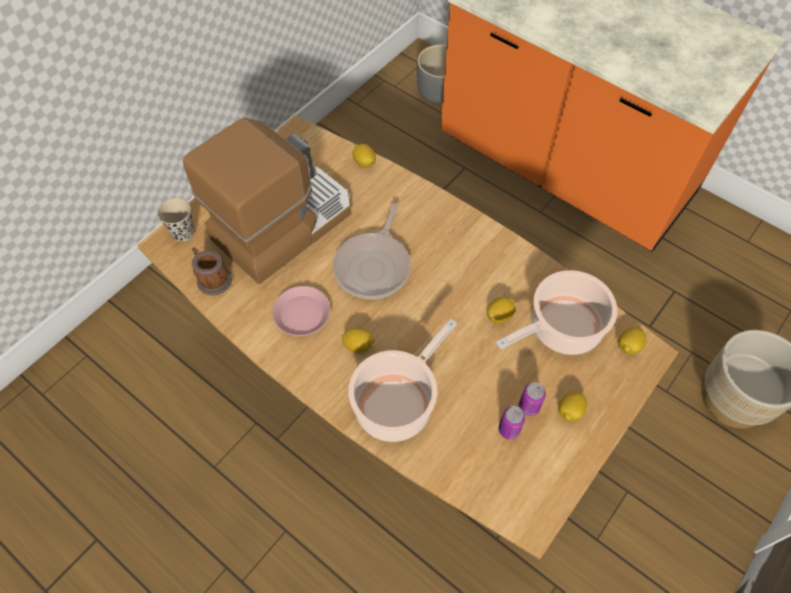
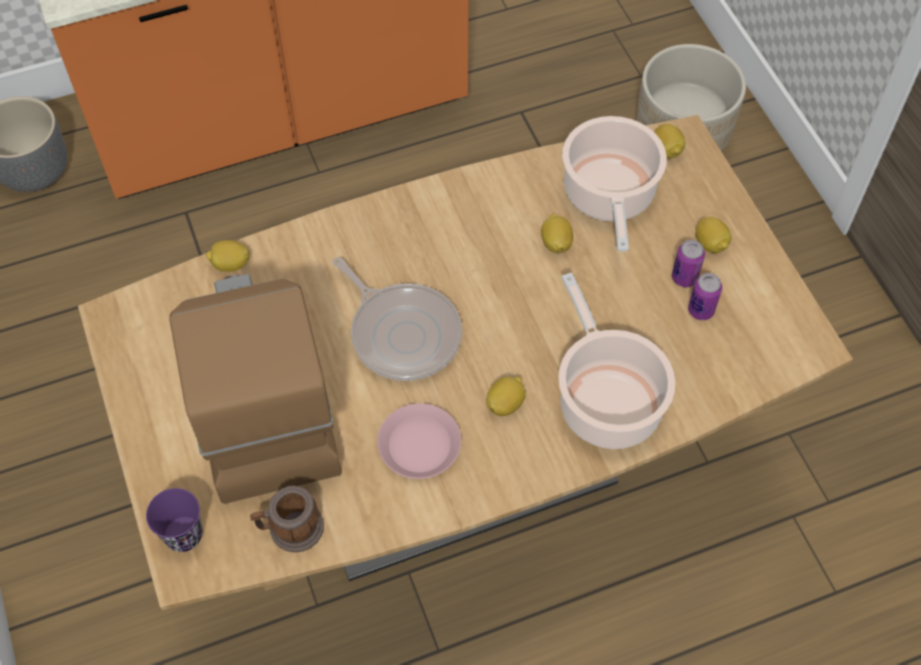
camera: 60 degrees left, 0 degrees up
beige cup [157,198,194,242] -> purple cup [146,488,202,552]

